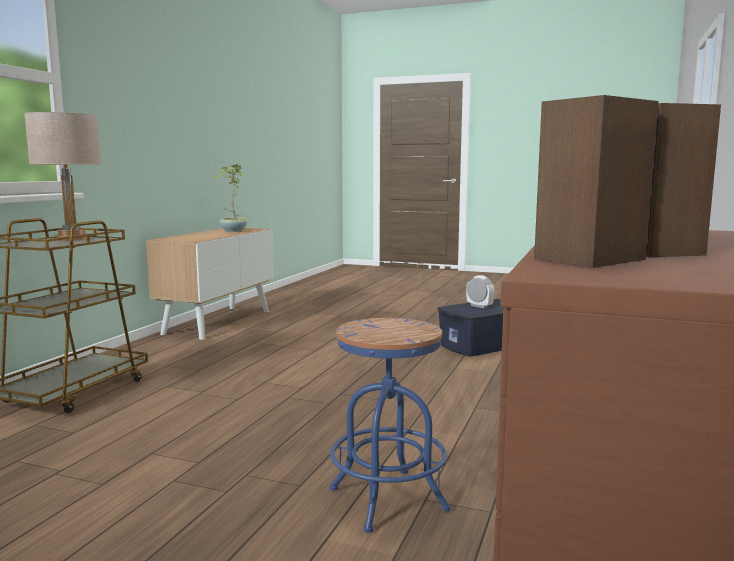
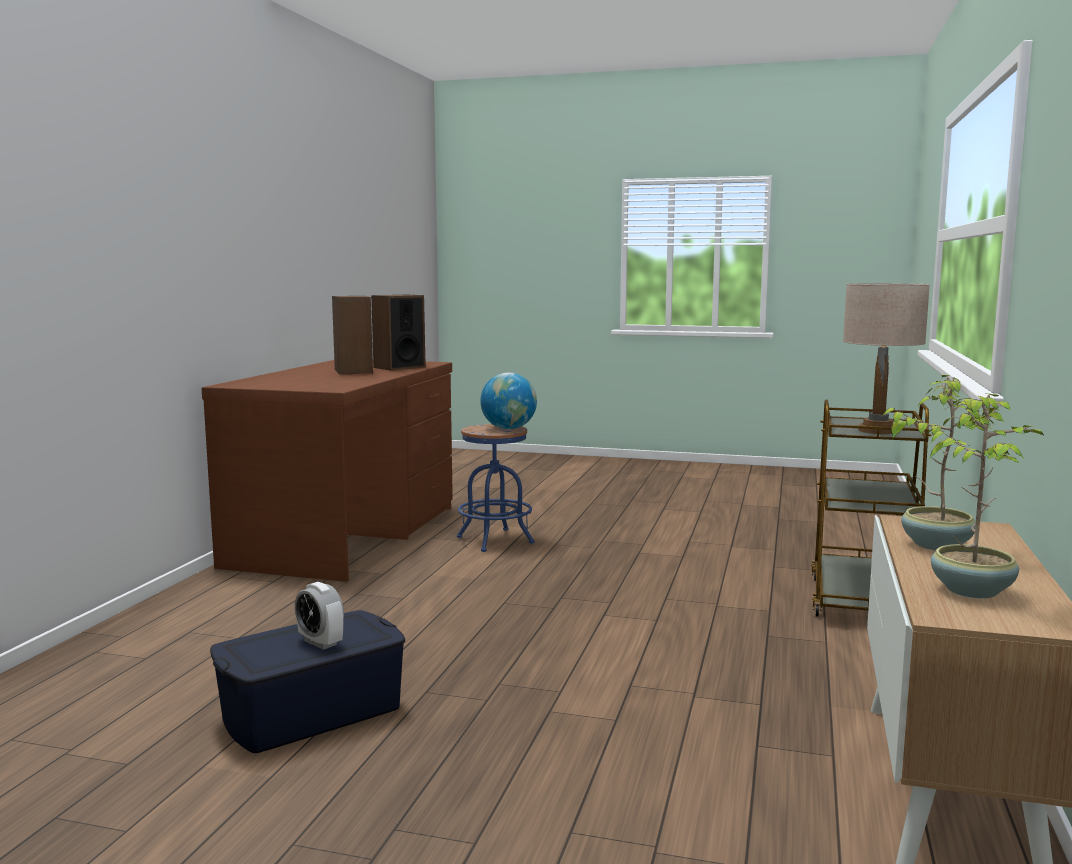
camera: 175 degrees right, 0 degrees up
none -> globe [480,373,537,430]
none -> potted plant [881,375,995,551]

